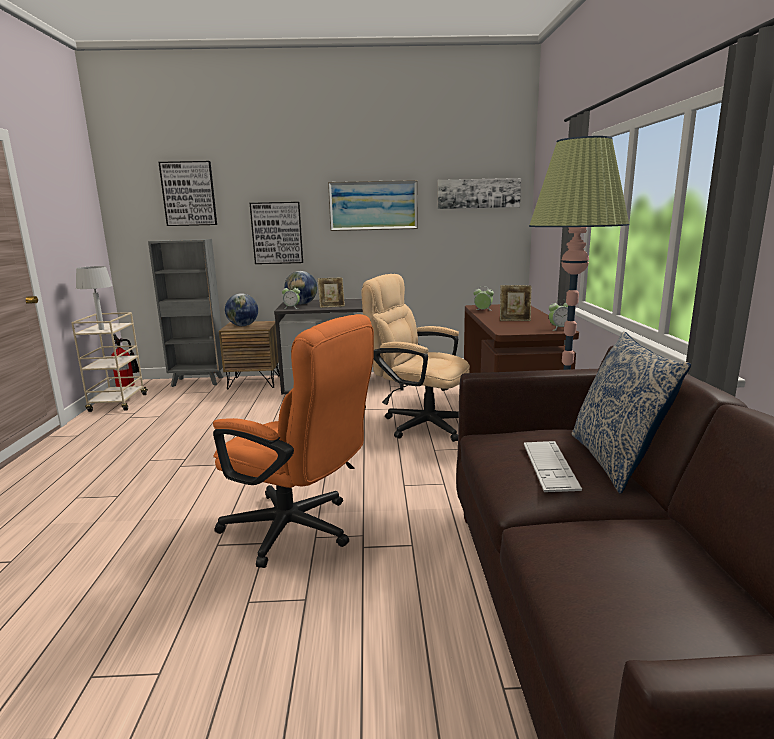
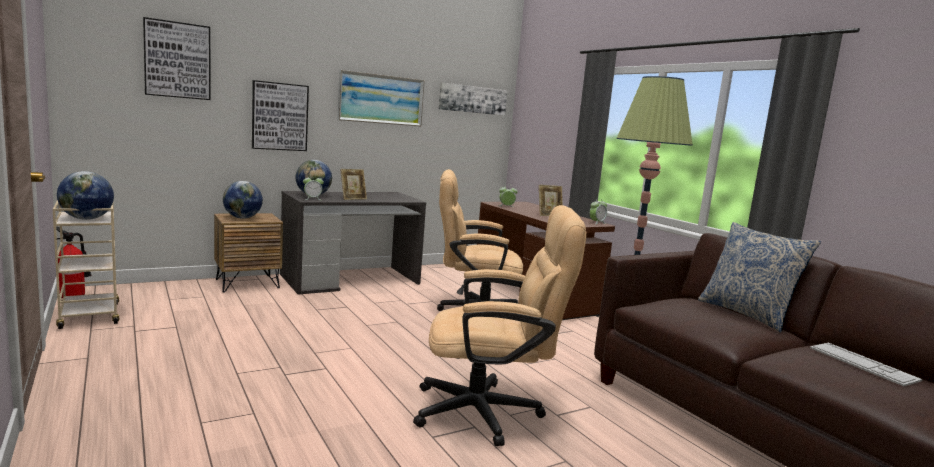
camera: 30 degrees left, 5 degrees down
grey table lamp [76,266,113,330] -> globe [57,171,114,220]
grey bookcase [148,239,223,387] -> none
orange office chair [213,314,374,568] -> beige office chair [413,205,586,446]
keyboard [524,441,582,492] -> keyboard moved to [810,343,923,386]

